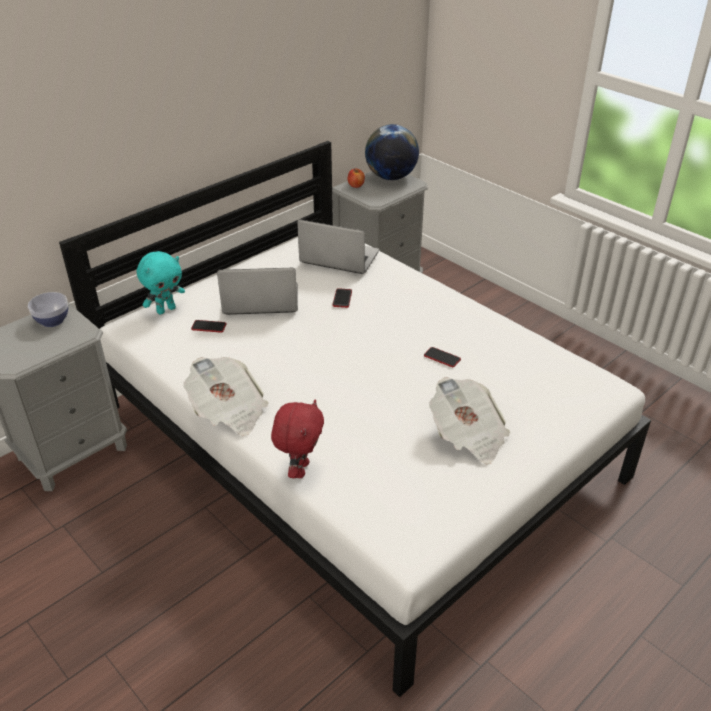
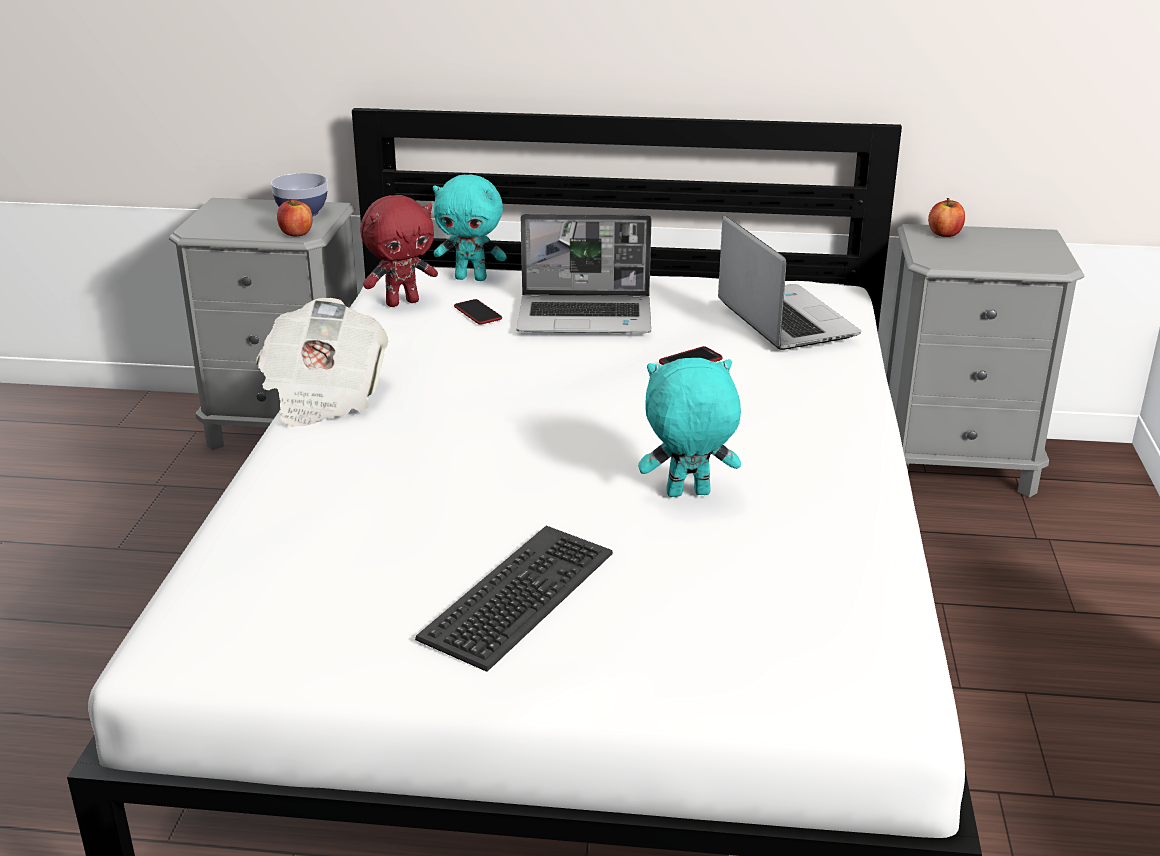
camera: 50 degrees right, 10 degrees down
laptop [217,268,298,315] -> laptop turned 135 degrees clockwise [516,214,652,333]
red plush toy [271,400,324,478] -> red plush toy moved to [360,195,438,307]
globe [365,124,419,180] -> none
phone [424,347,461,367] -> turquoise plush toy [638,358,741,497]
newspaper [429,377,510,464] -> keyboard [415,526,613,672]
none -> apple [277,199,312,236]

